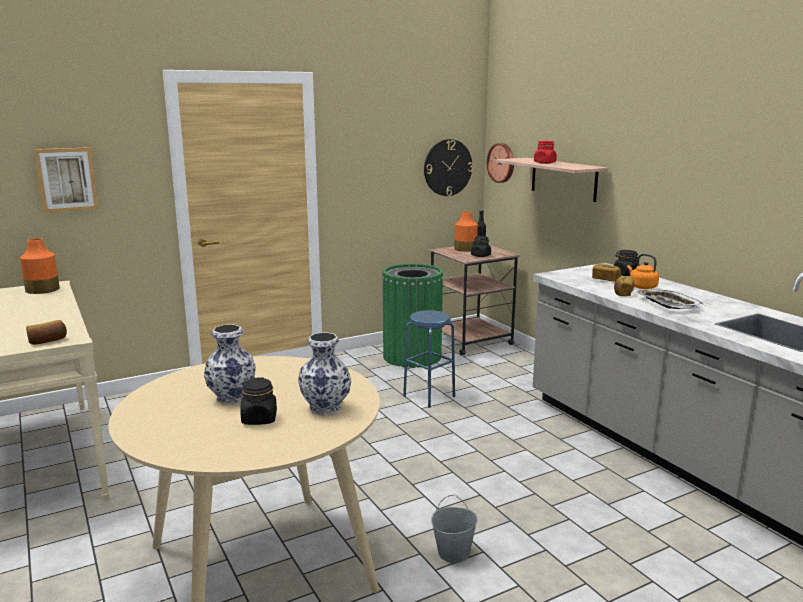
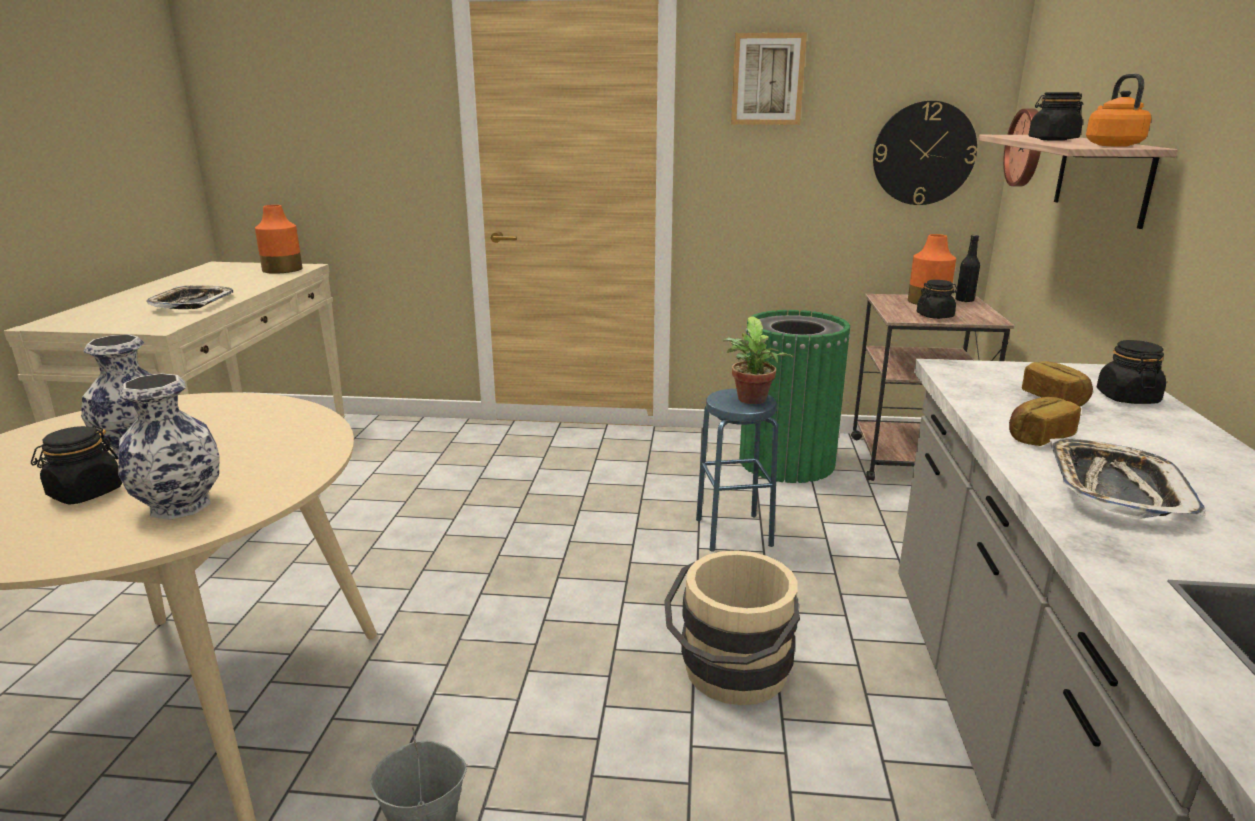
camera: 35 degrees right, 5 degrees up
bread [26,320,67,345] -> none
picture [34,147,99,213] -> picture moved to [731,33,807,125]
red jar [534,141,557,164] -> black jar [1029,92,1083,141]
orange kettle [627,254,659,289] -> orange kettle moved to [1086,74,1151,147]
none -> tray [146,286,234,309]
none -> beige bucket [664,550,800,705]
none -> potted plant [723,317,794,404]

